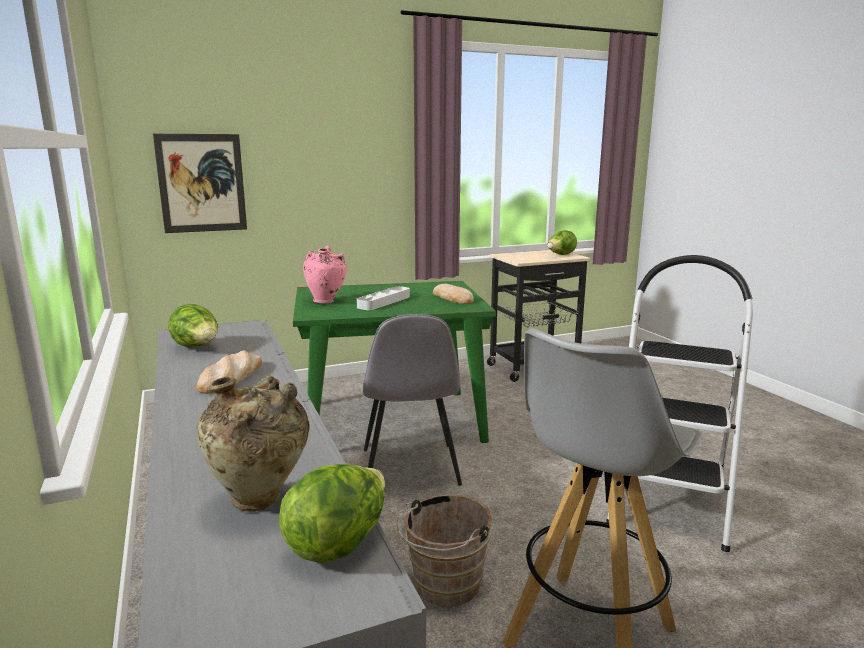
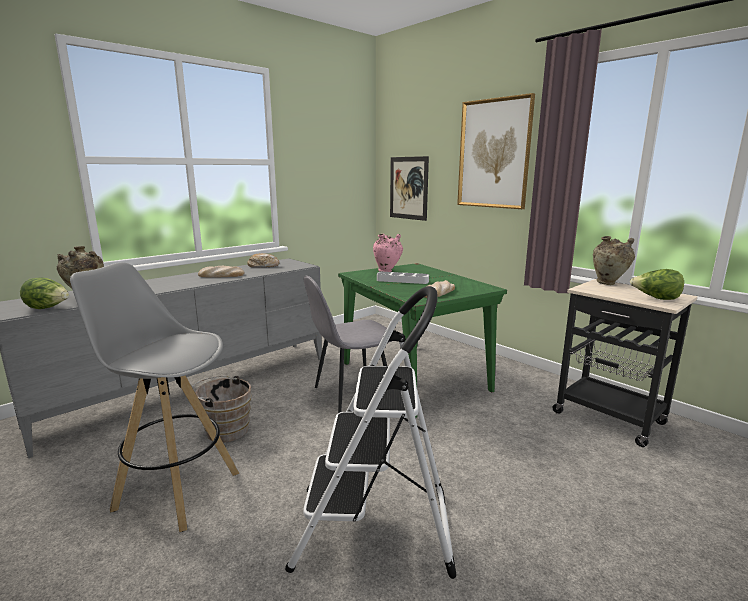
camera: 70 degrees right, 0 degrees up
lettuce [169,304,218,347] -> bread [247,253,279,267]
none -> picture [457,93,535,209]
none -> beige vase [593,236,635,285]

